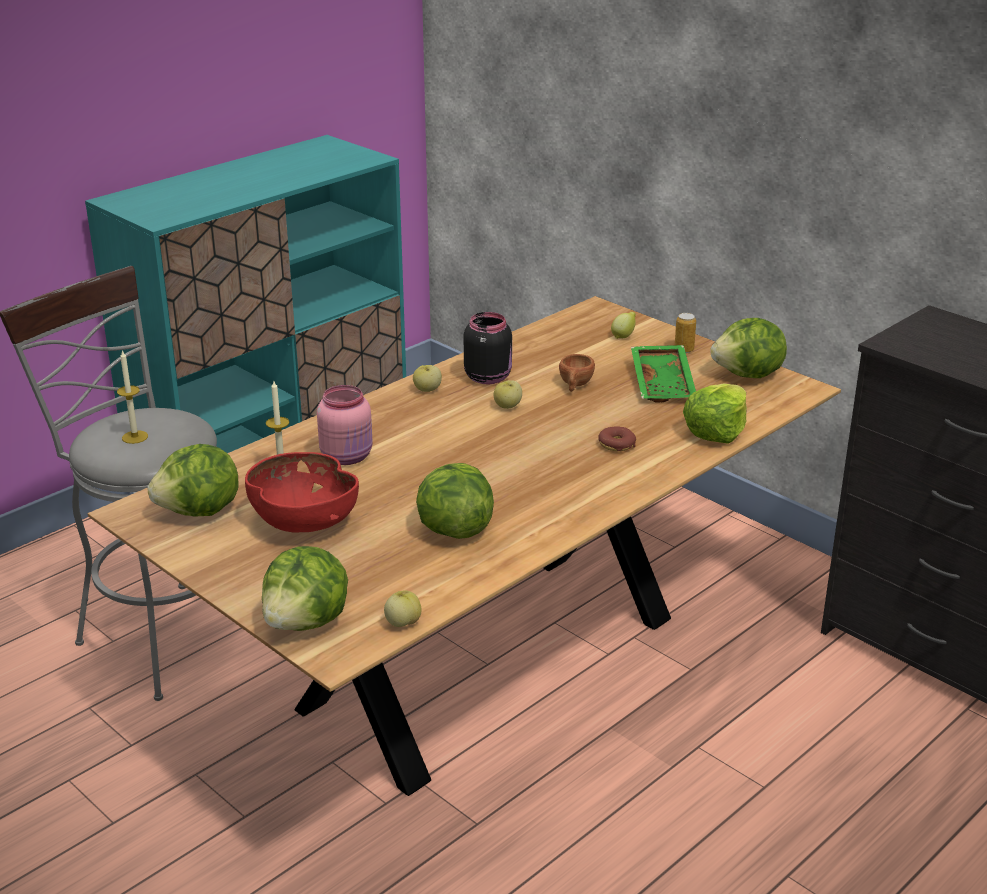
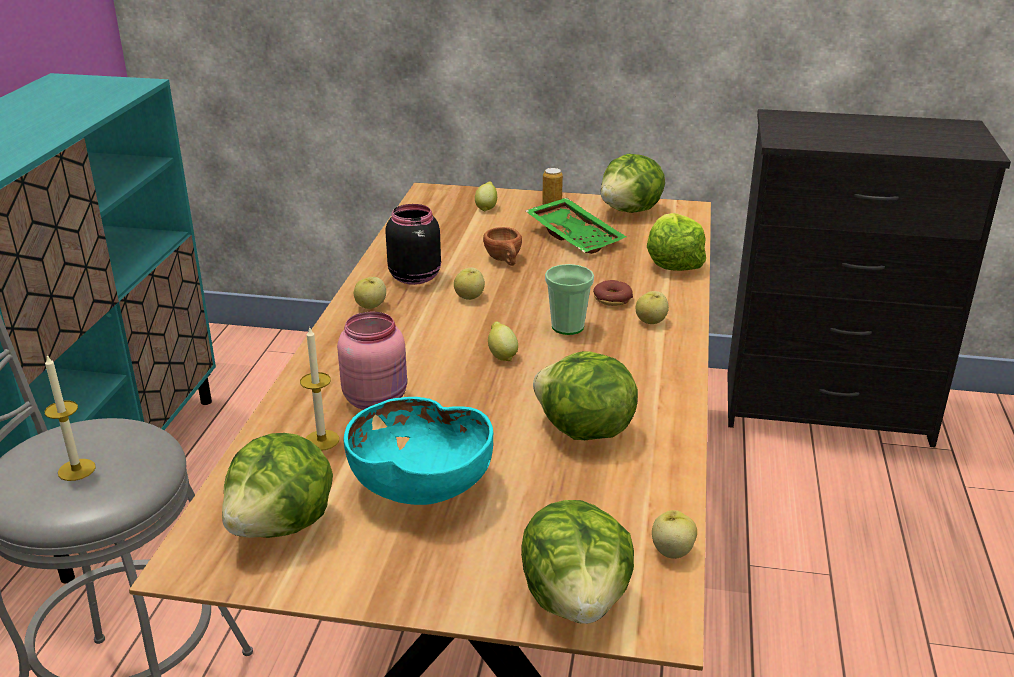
camera: 35 degrees left, 0 degrees up
red bowl [245,452,359,532] -> turquoise bowl [344,397,493,505]
none -> lemon [488,322,518,361]
none -> cup [545,264,594,335]
none -> apple [636,291,669,324]

